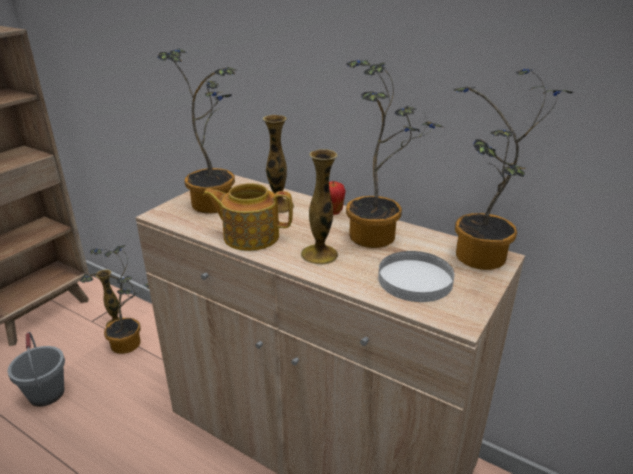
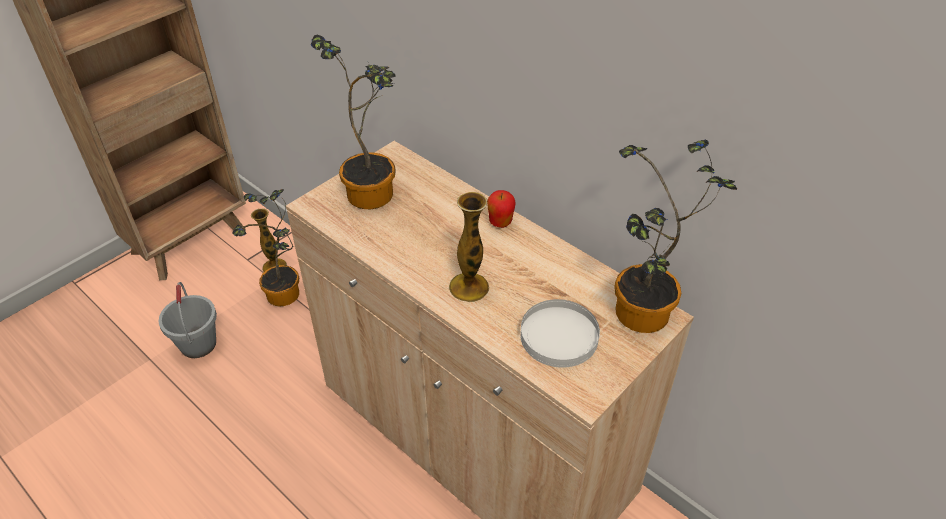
camera: 10 degrees right, 15 degrees up
teapot [202,183,293,251] -> none
vase [263,115,294,213] -> none
potted plant [346,60,444,248] -> none

